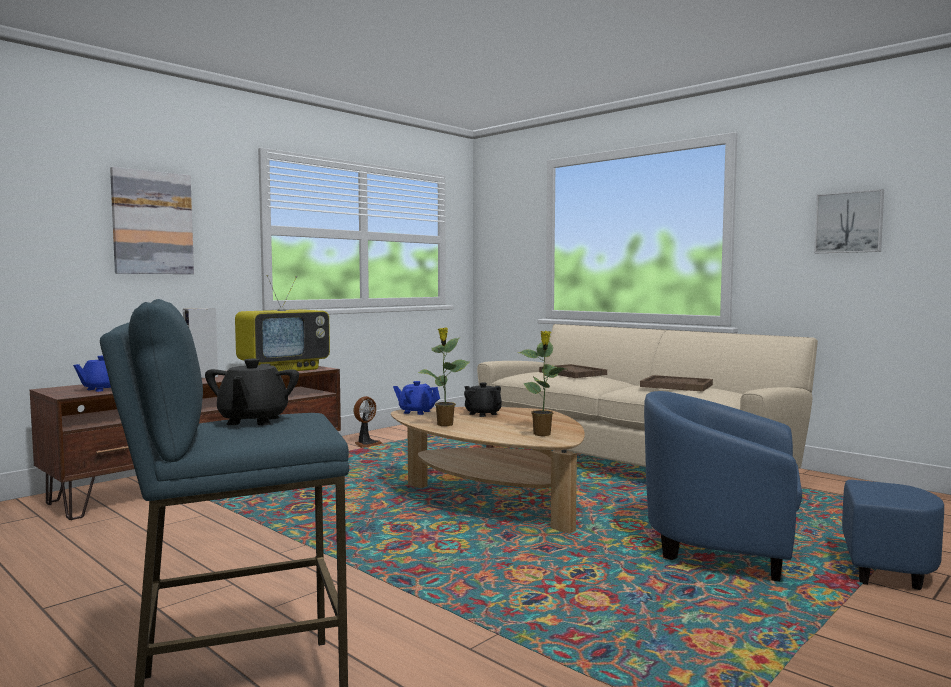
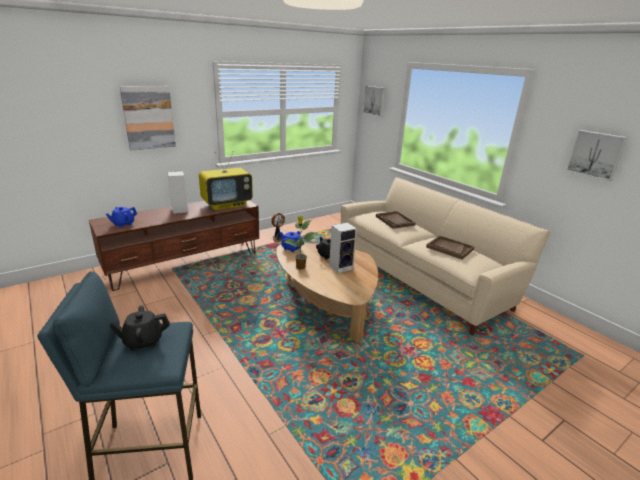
camera: 10 degrees right, 20 degrees up
black teapot [205,359,299,425] -> black teapot turned 60 degrees clockwise [109,305,170,351]
potted plant [519,331,566,436] -> none
blue armchair [644,391,944,590] -> none
none -> speaker [329,222,357,273]
none -> picture [363,86,385,117]

